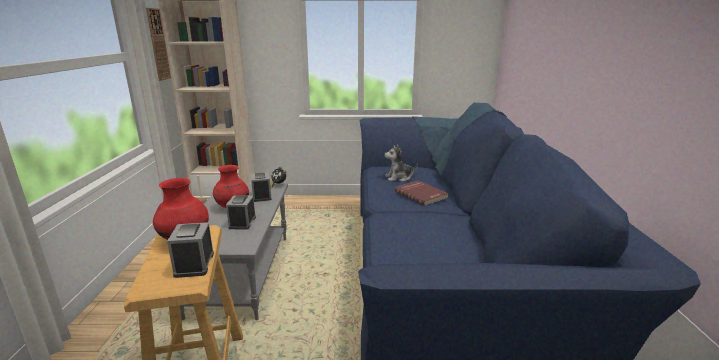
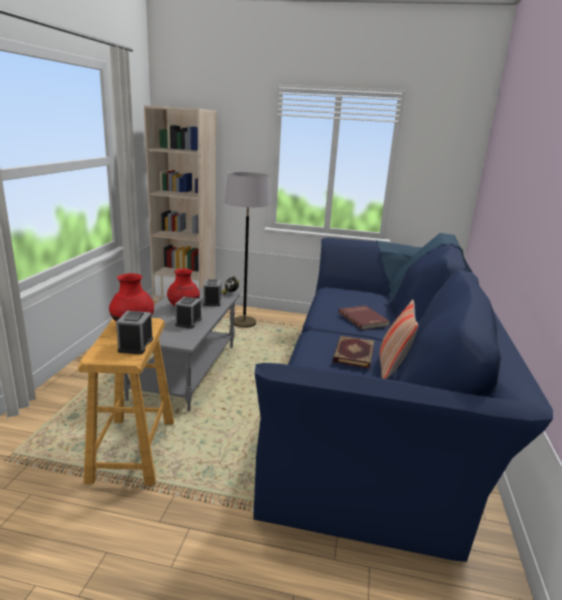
camera: 10 degrees right, 0 degrees up
wall clock [146,8,171,81] -> none
plush toy [384,144,418,182] -> none
none -> grey floor lamp [225,172,271,328]
none -> book [333,336,374,369]
none -> pillow [380,299,418,379]

